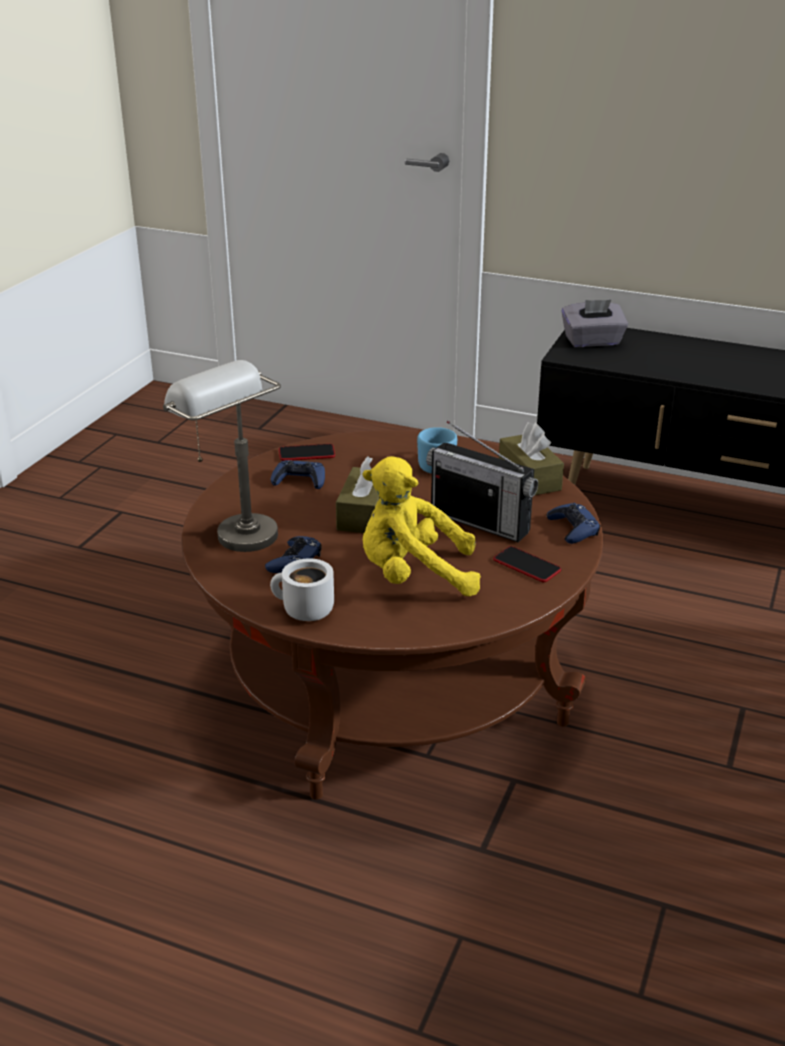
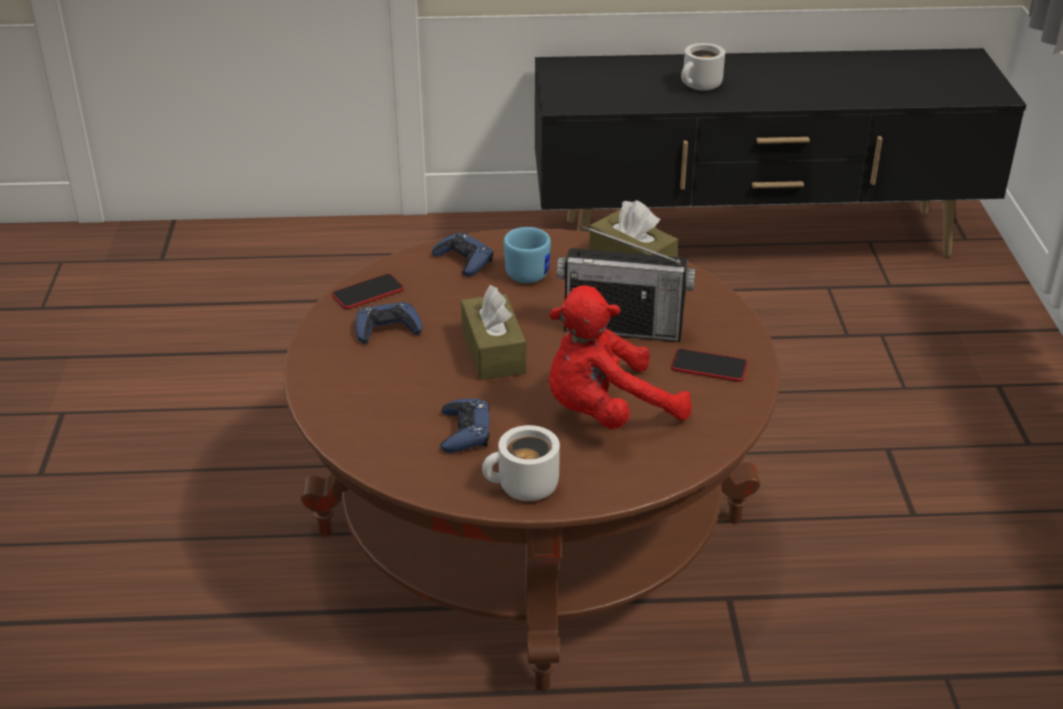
camera: 25 degrees left, 5 degrees up
grey table lamp [163,360,281,552] -> none
yellow plush toy [363,456,481,596] -> red plush toy [548,285,692,429]
blue game controller [546,503,600,544] -> blue game controller moved to [432,233,493,276]
grey tissue box [562,300,628,347] -> none
none -> white mug [681,43,725,91]

